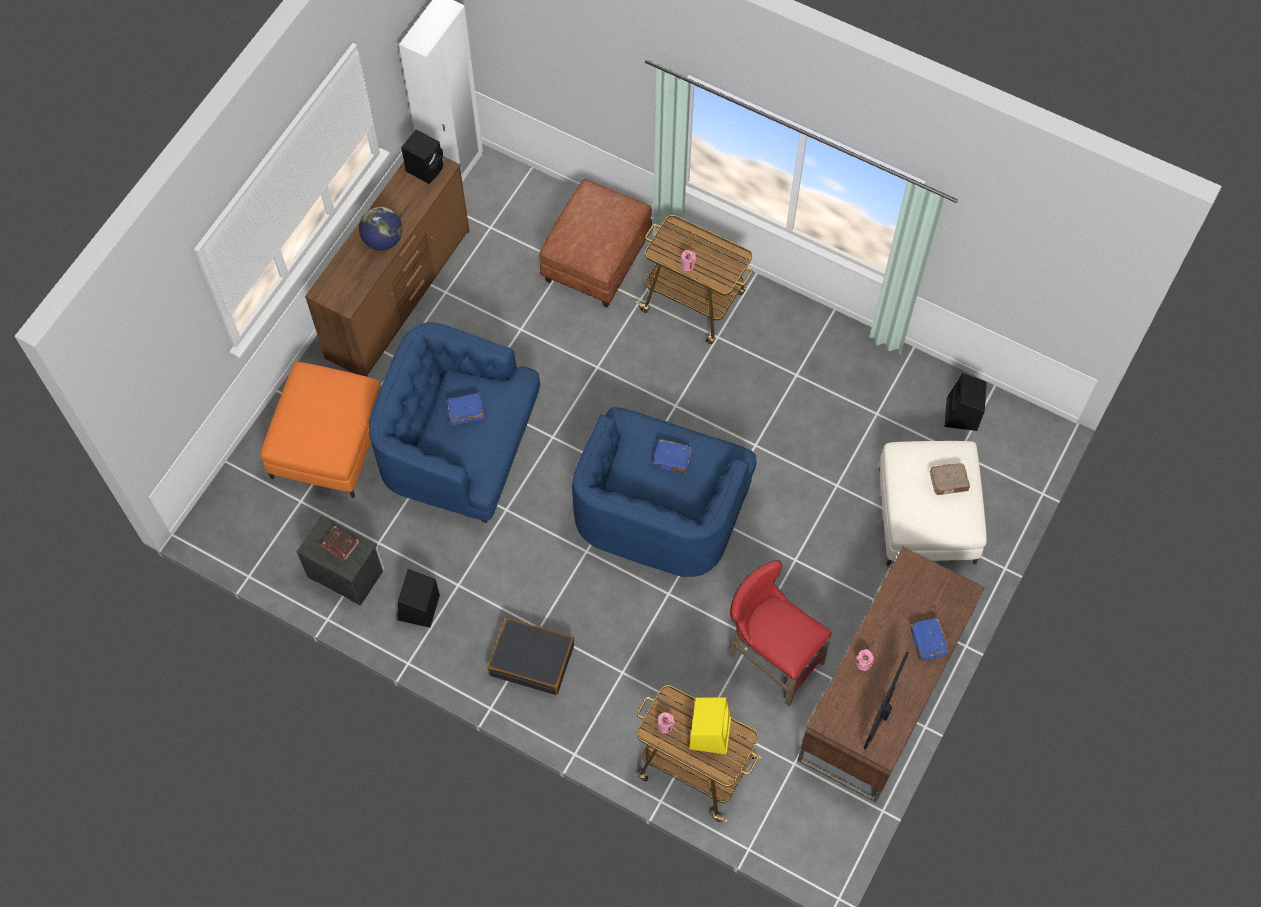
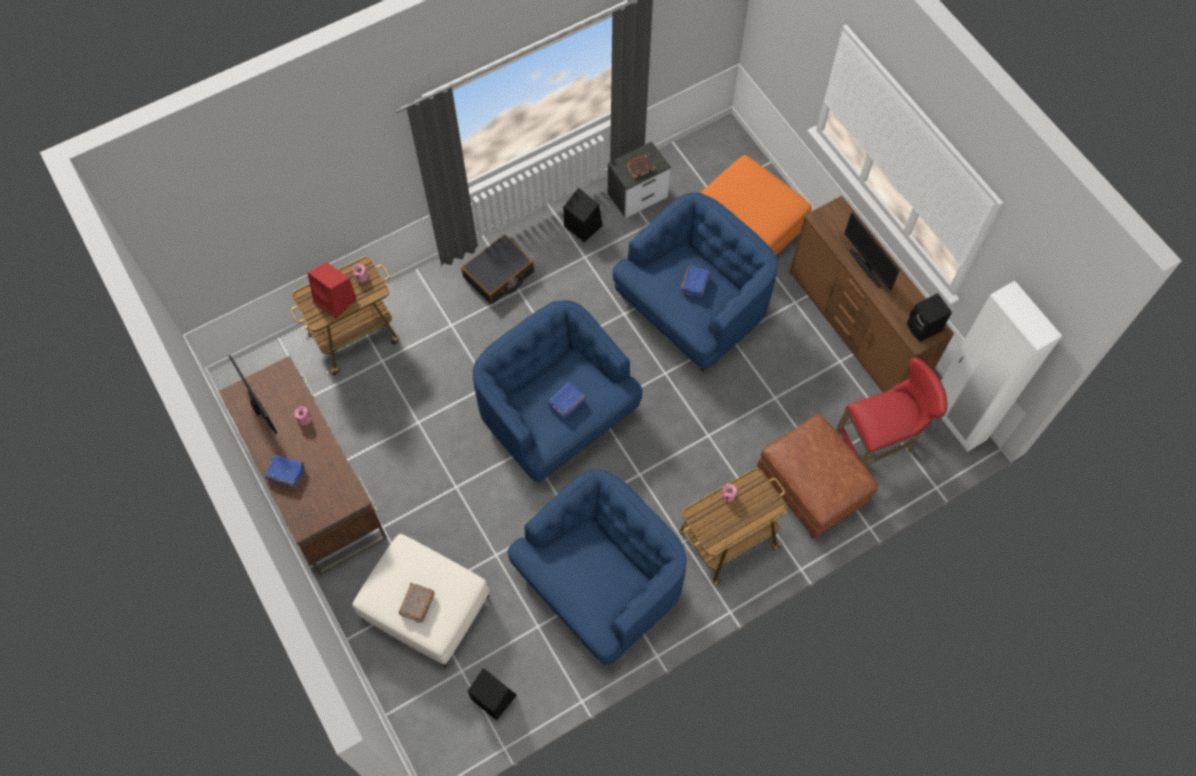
camera: 120 degrees right, 0 degrees up
globe [359,207,403,251] -> monitor [844,212,900,290]
yellow speaker [690,697,731,754] -> red speaker [308,262,357,319]
red stool [729,560,832,707] -> red stool moved to [836,357,948,467]
none -> blue armchair [507,469,687,665]

